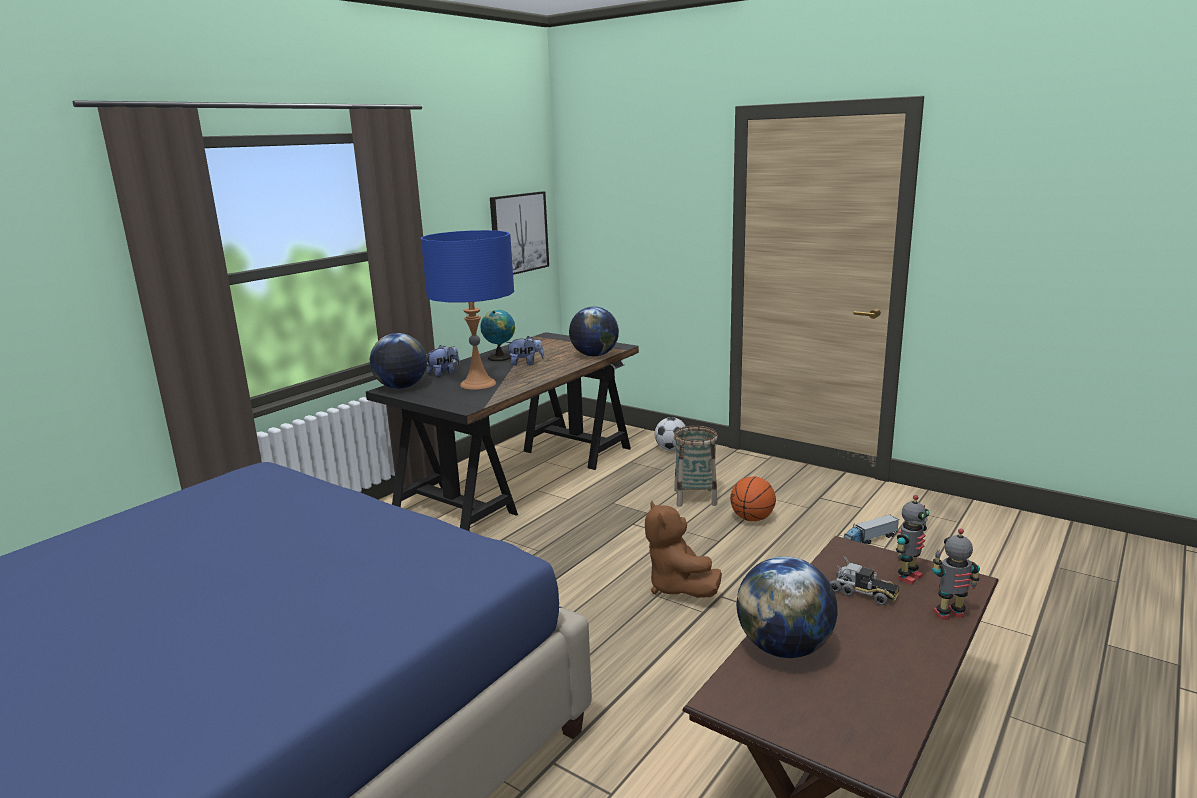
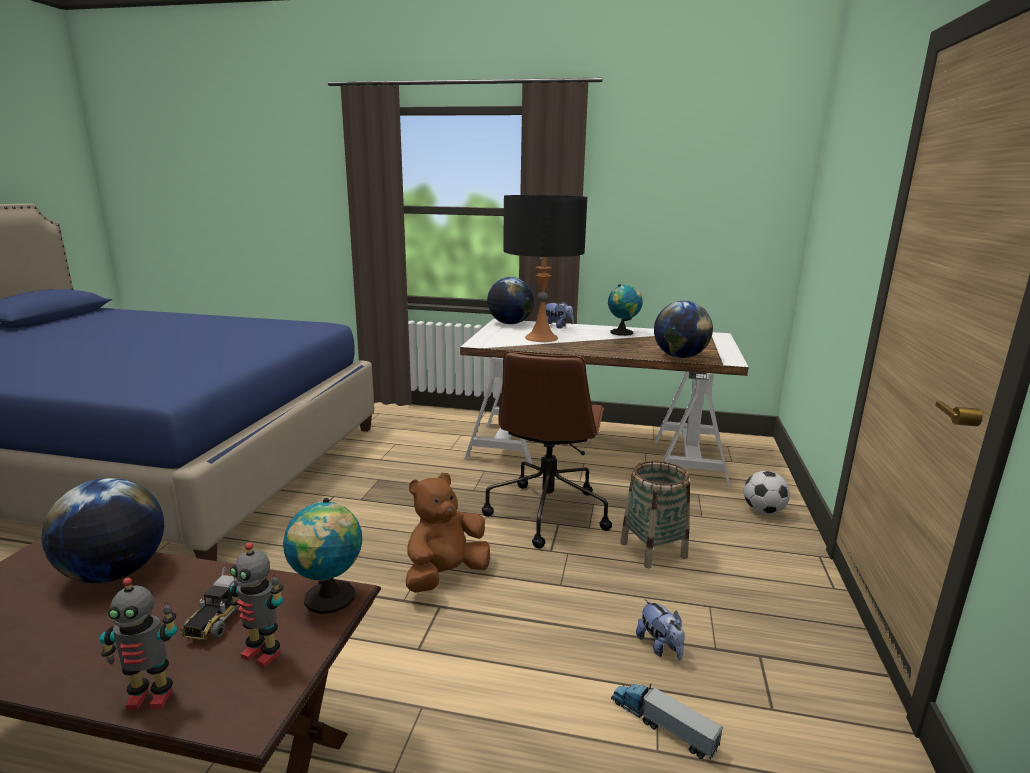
camera: 65 degrees right, 0 degrees up
black desk [366,332,639,531] -> white desk [460,319,749,488]
blue table lamp [421,230,514,389] -> black table lamp [503,195,587,342]
picture [490,192,549,275] -> none
plush toy [506,336,544,365] -> plush toy moved to [636,599,685,660]
basketball [730,477,776,521] -> none
toy robot [932,528,980,620] -> toy robot turned 120 degrees clockwise [100,578,177,710]
none -> globe [283,498,362,614]
none -> brown office chair [482,351,612,549]

